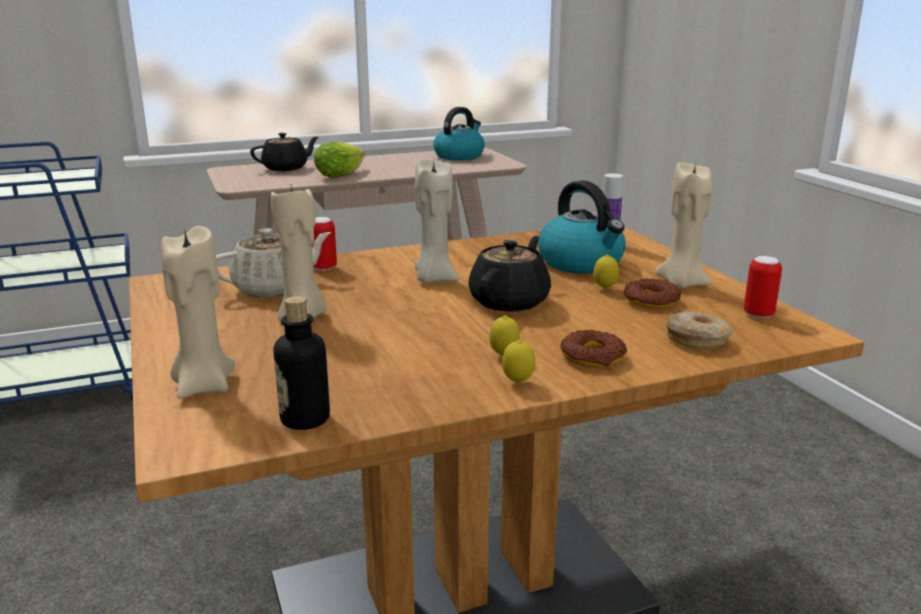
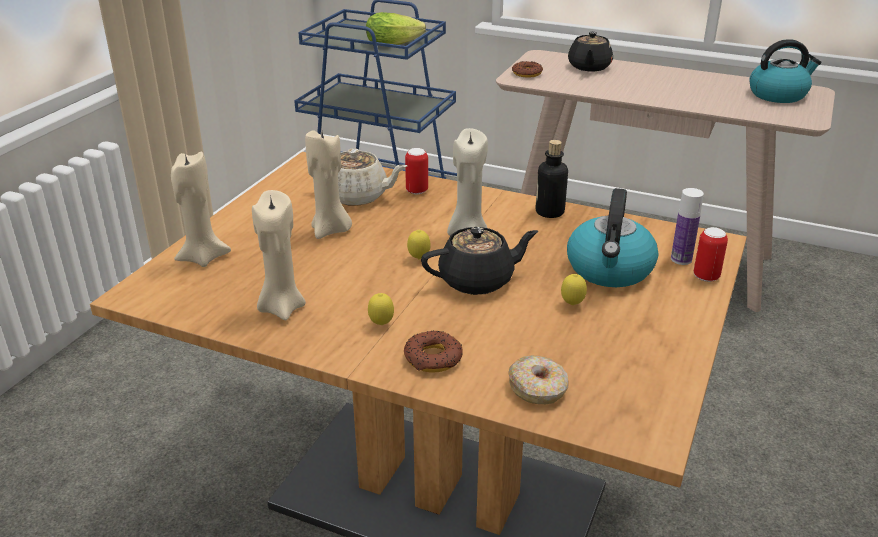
camera: 45 degrees right, 10 degrees up
black teapot [250,133,319,171] -> black teapot turned 90 degrees clockwise [568,32,613,71]
bottle [273,296,330,430] -> bottle moved to [536,140,568,218]
lettuce [314,142,365,178] -> lettuce moved to [366,12,426,45]
lemon [502,340,535,384] -> lemon moved to [407,230,430,259]
donut [624,278,681,309] -> donut moved to [512,61,543,78]
beige candle [655,162,712,289] -> beige candle moved to [252,190,306,320]
can [744,256,782,319] -> can moved to [694,227,728,282]

